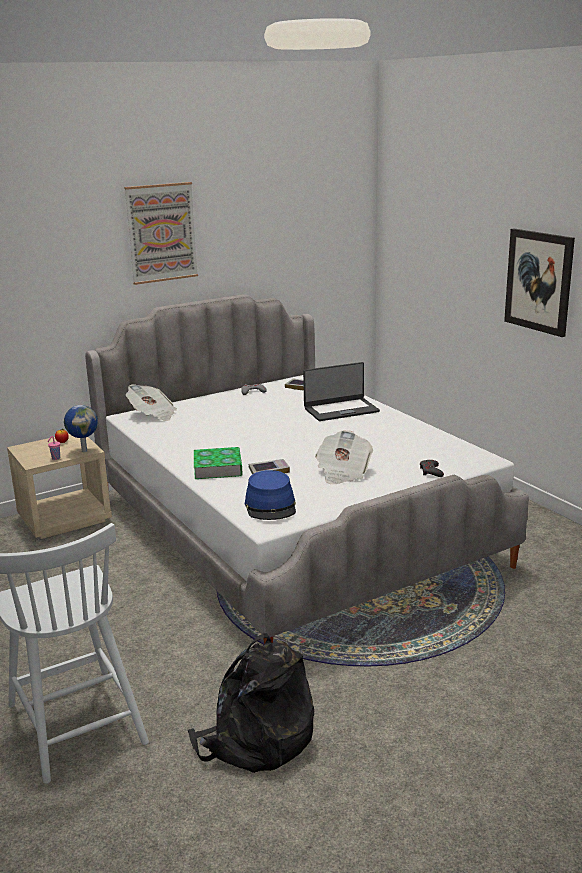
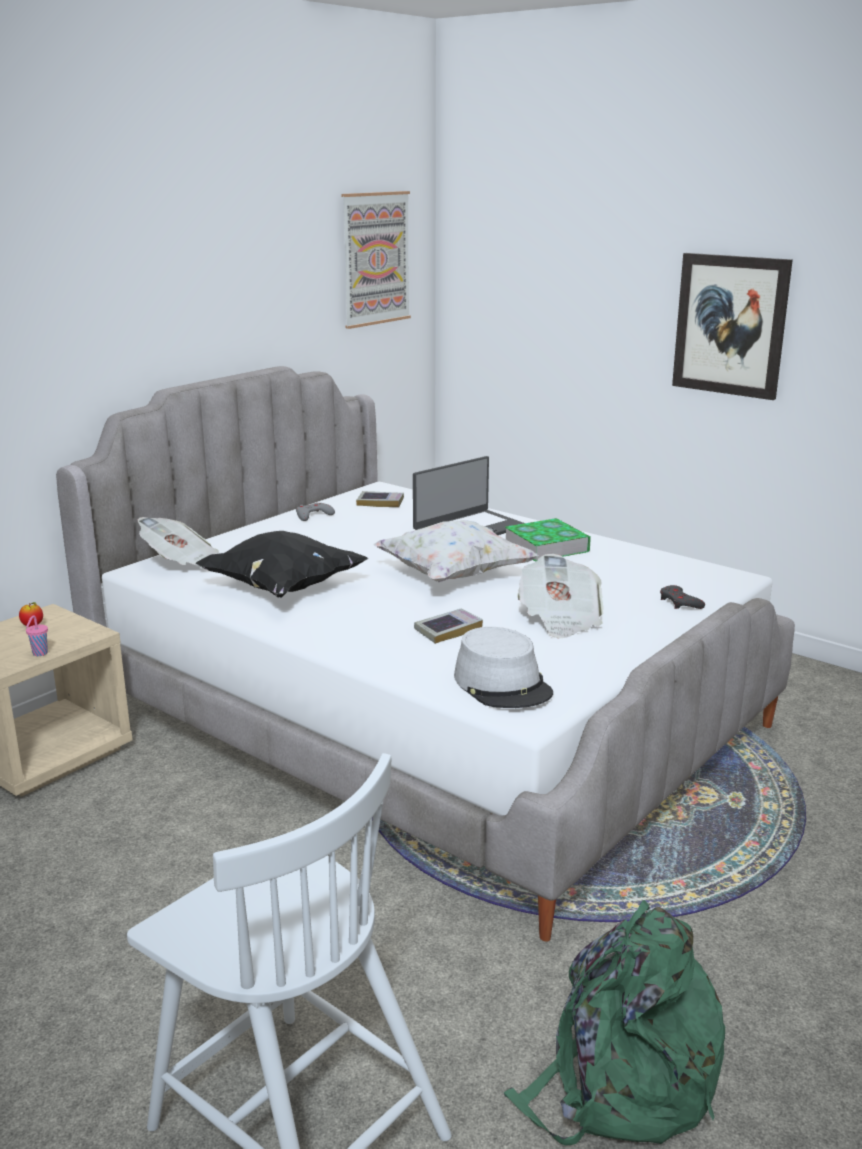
camera: 20 degrees left, 0 degrees up
globe [64,405,98,452] -> none
picture [124,182,198,285] -> picture moved to [342,191,411,329]
black backpack [188,633,314,773] -> green backpack [504,900,725,1145]
book [194,447,243,479] -> book moved to [505,518,591,562]
blue hat [245,470,296,520] -> grey hat [454,627,553,708]
none -> black pillow [196,531,368,598]
none -> white pillow [374,520,539,582]

